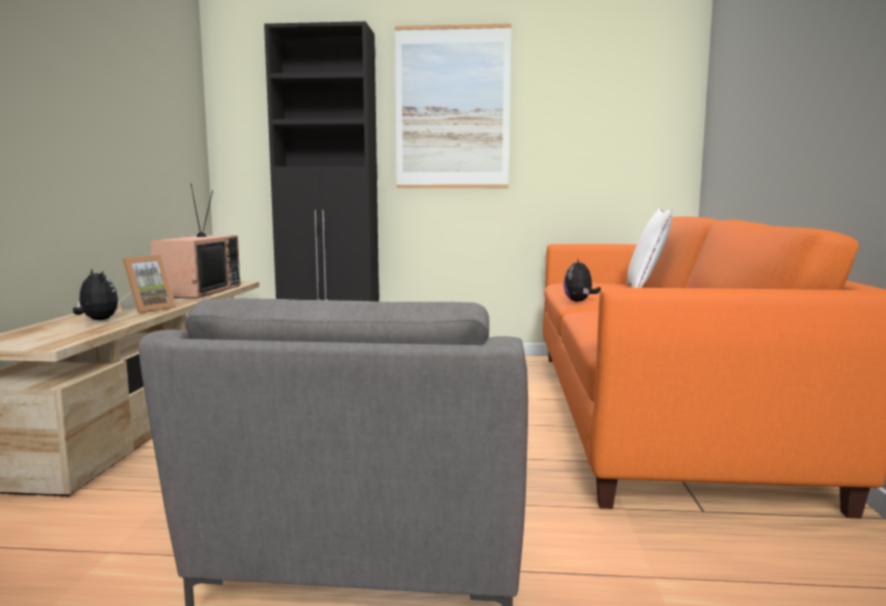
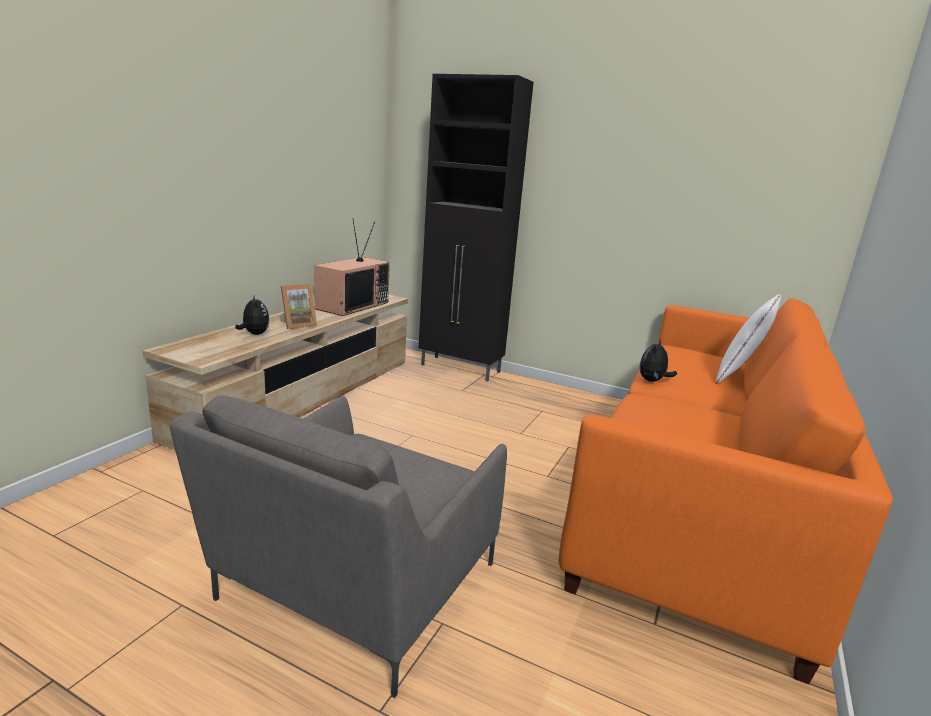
camera: 20 degrees right, 10 degrees up
picture [395,23,511,188] -> none

